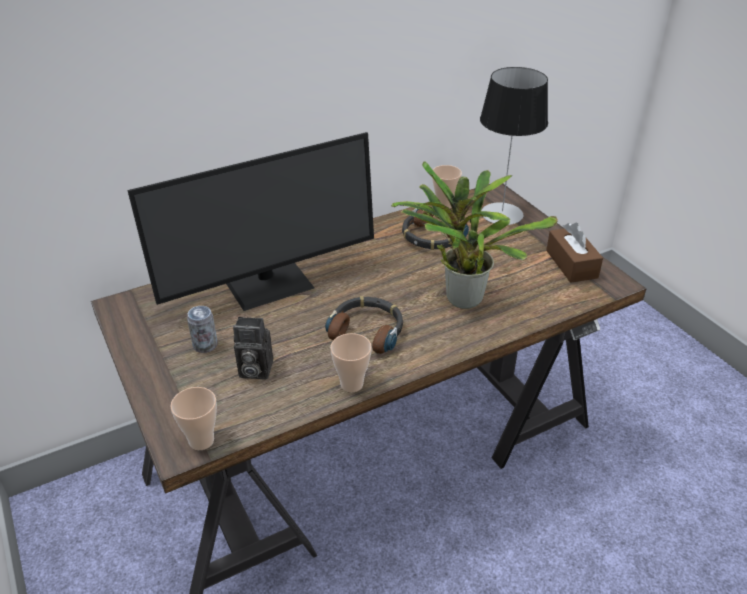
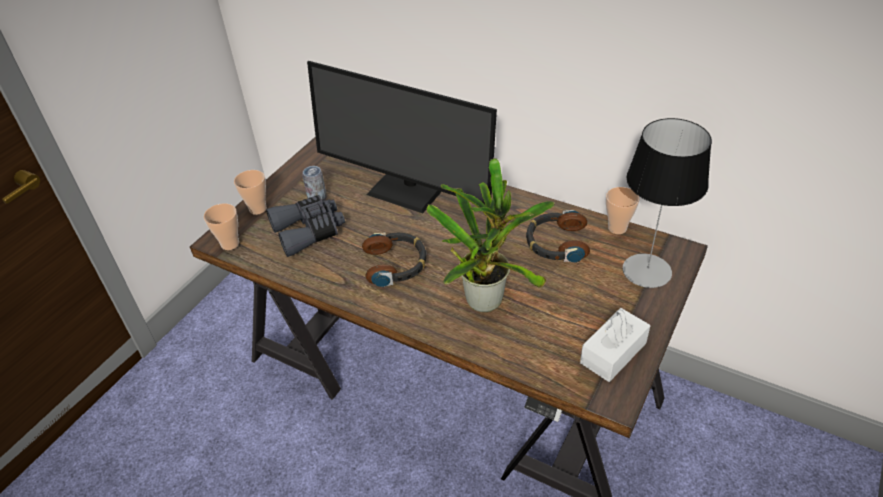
camera: 60 degrees right, 5 degrees up
camera [233,317,273,379] -> grey binoculars [266,195,345,257]
cup [330,333,372,392] -> cup moved to [234,170,266,215]
brown tissue box [546,223,603,283] -> white tissue box [580,308,650,382]

